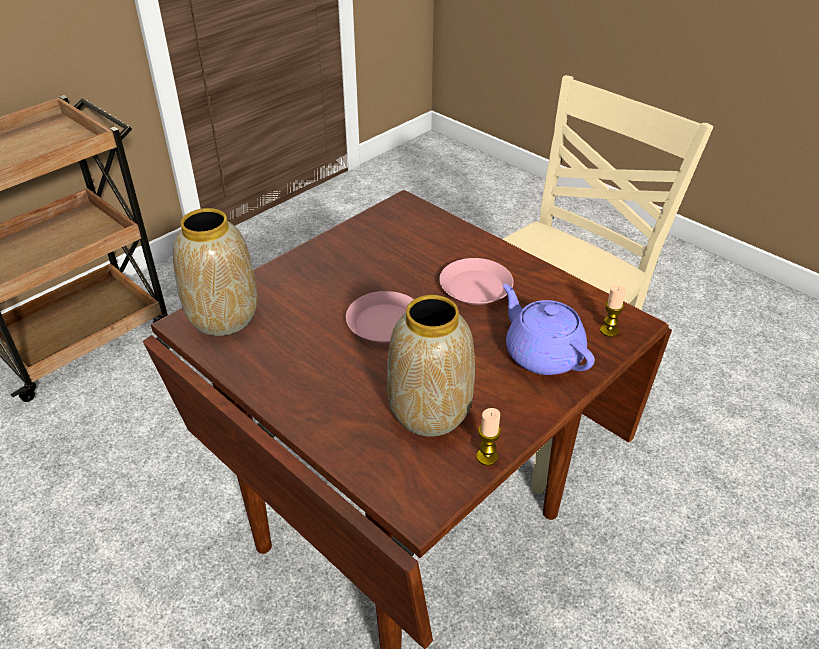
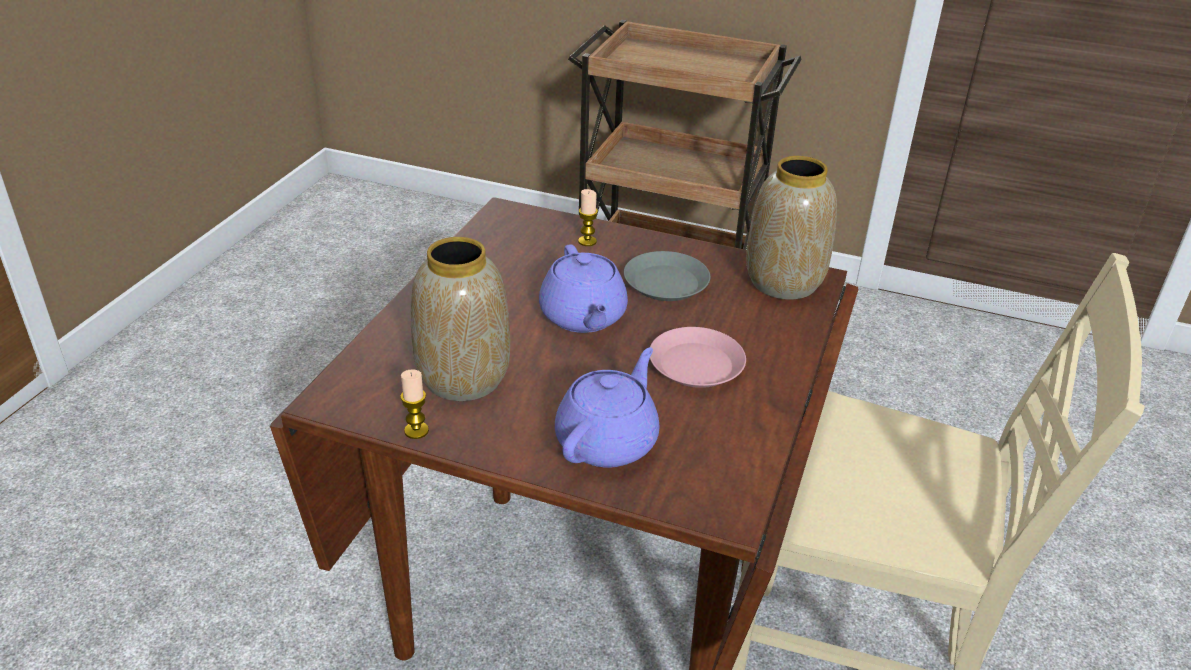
camera: 65 degrees right, 5 degrees down
vase [173,208,258,336] -> vase moved to [746,156,837,300]
pink plate [346,291,414,343] -> purple teapot [539,244,628,333]
candle [600,285,626,337] -> candle moved to [578,189,598,246]
none -> grey plate [624,251,710,301]

